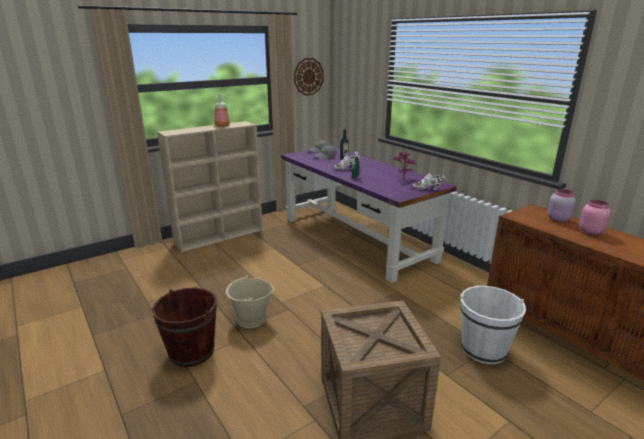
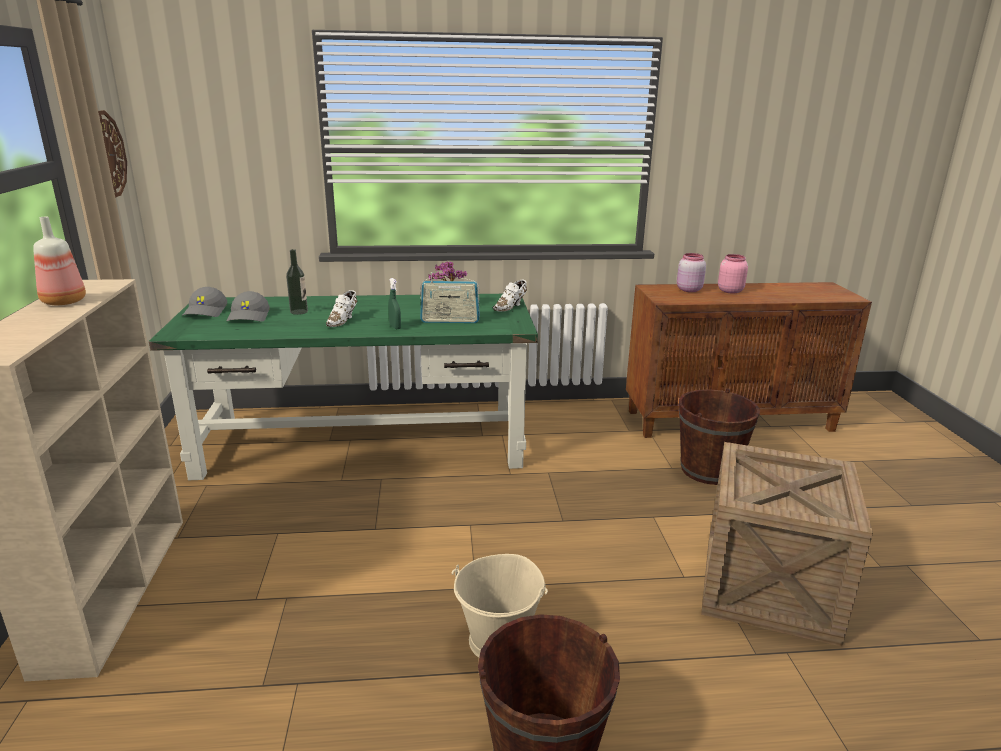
camera: 60 degrees left, 0 degrees up
purple desk [281,146,457,283] -> green desk [149,294,538,480]
white bucket [461,286,526,364] -> brown bucket [679,388,760,485]
none -> radio [420,272,480,323]

